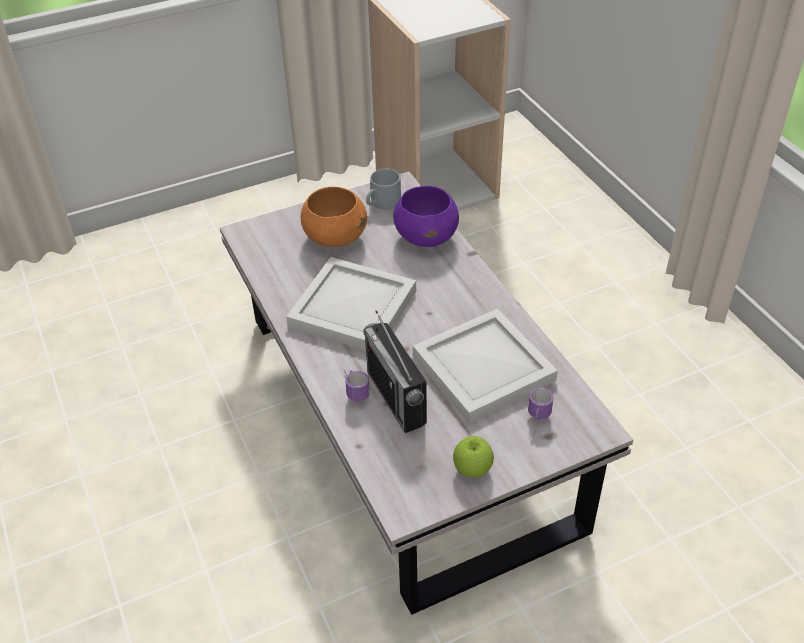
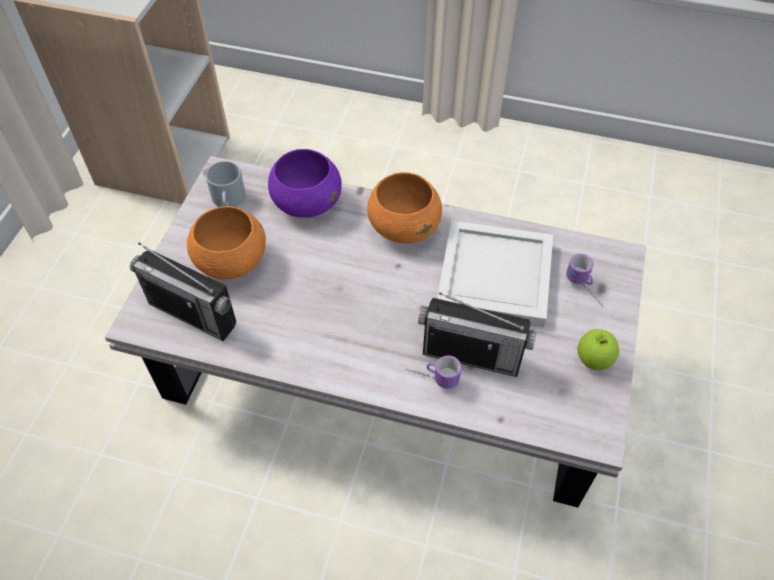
camera: 50 degrees left, 10 degrees up
white tray [286,257,416,350] -> none
none -> radio [130,243,236,341]
none -> orange bowl [367,172,442,243]

